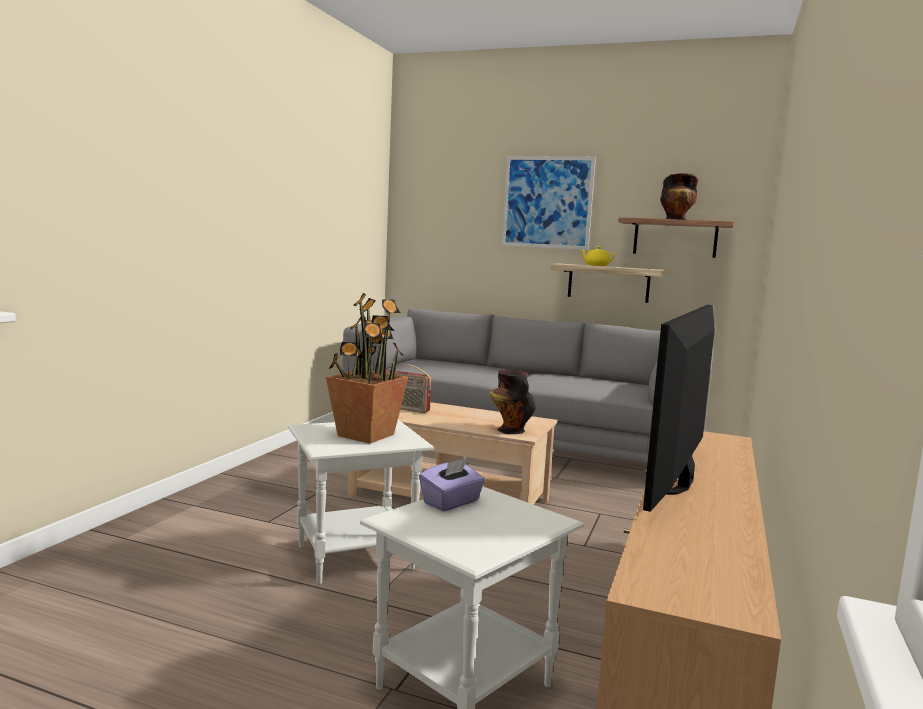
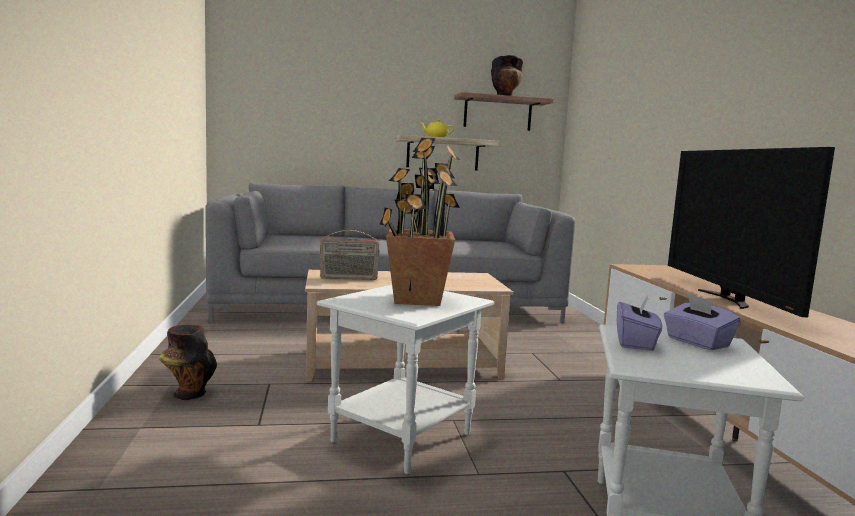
camera: 30 degrees left, 0 degrees up
vase [489,369,536,434] -> vase moved to [159,325,217,400]
picture [502,156,596,250] -> none
none -> purple tissue box [664,294,741,350]

